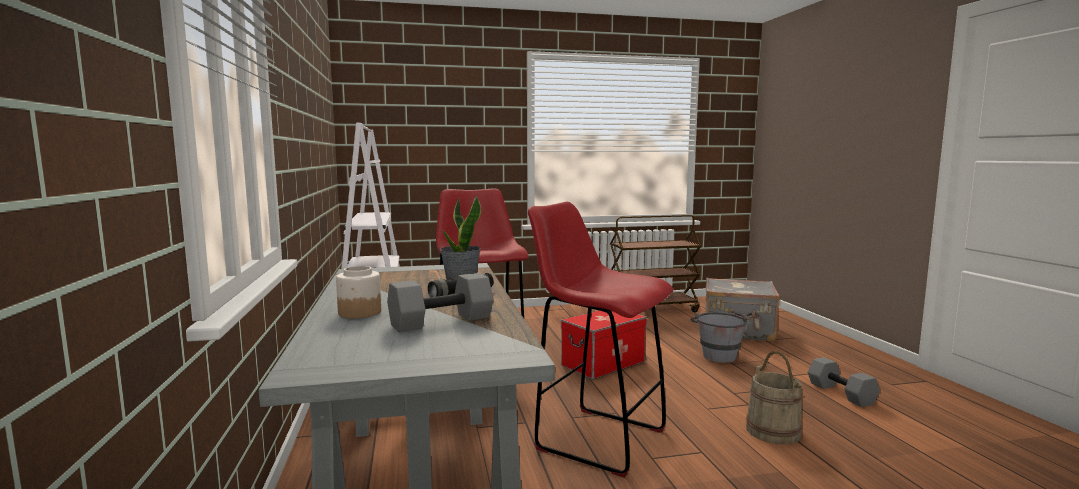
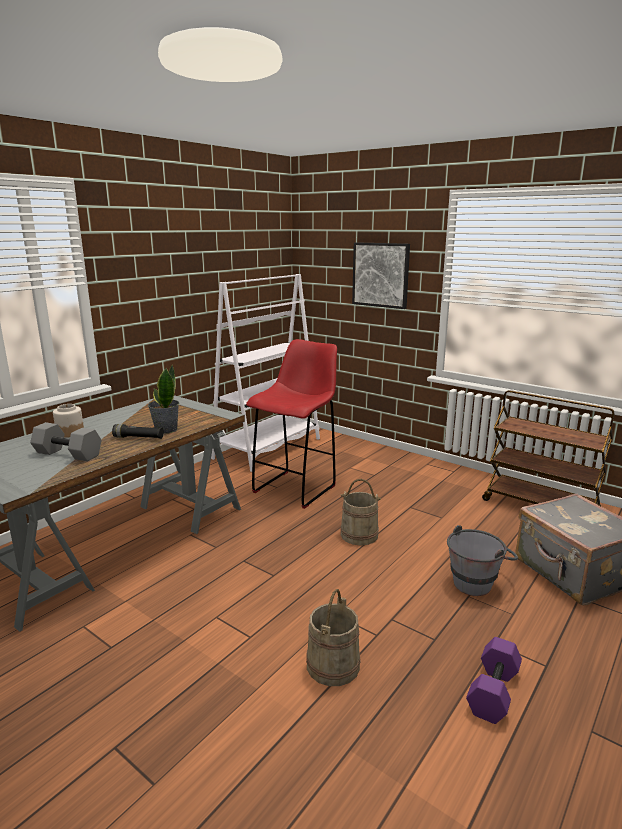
camera: 50 degrees right, 10 degrees up
red stool [528,202,674,478] -> none
storage box [561,311,647,379] -> beige bucket [340,479,381,545]
grey dumbbell [808,357,880,407] -> purple dumbbell [466,637,522,724]
none -> picture [352,242,410,309]

